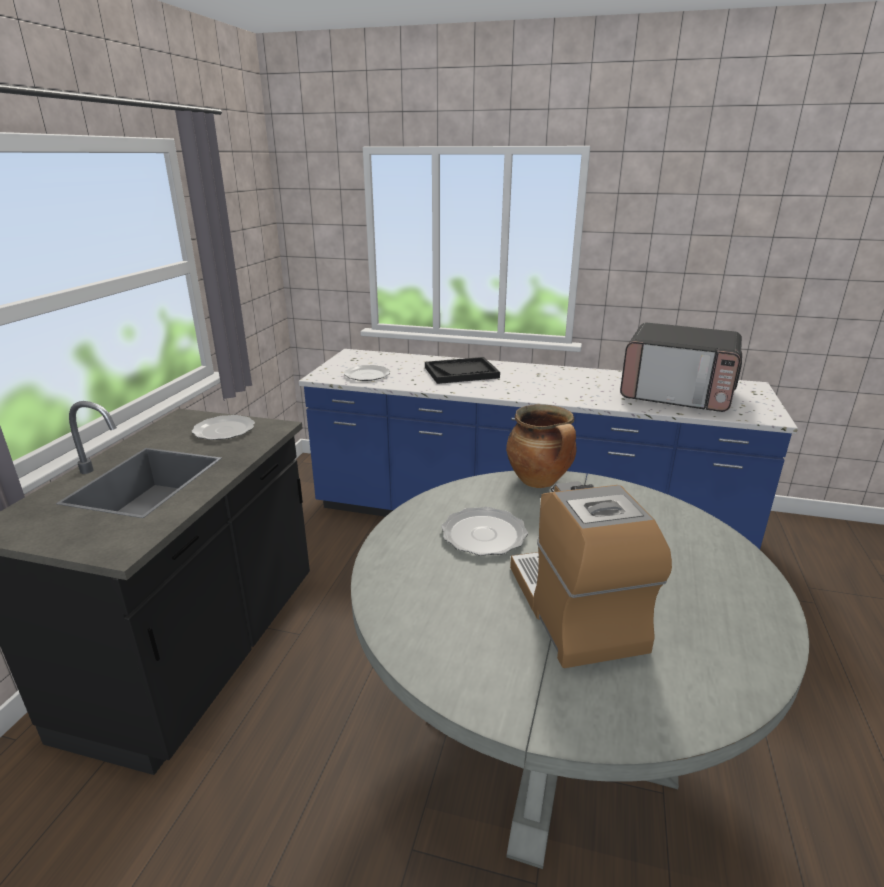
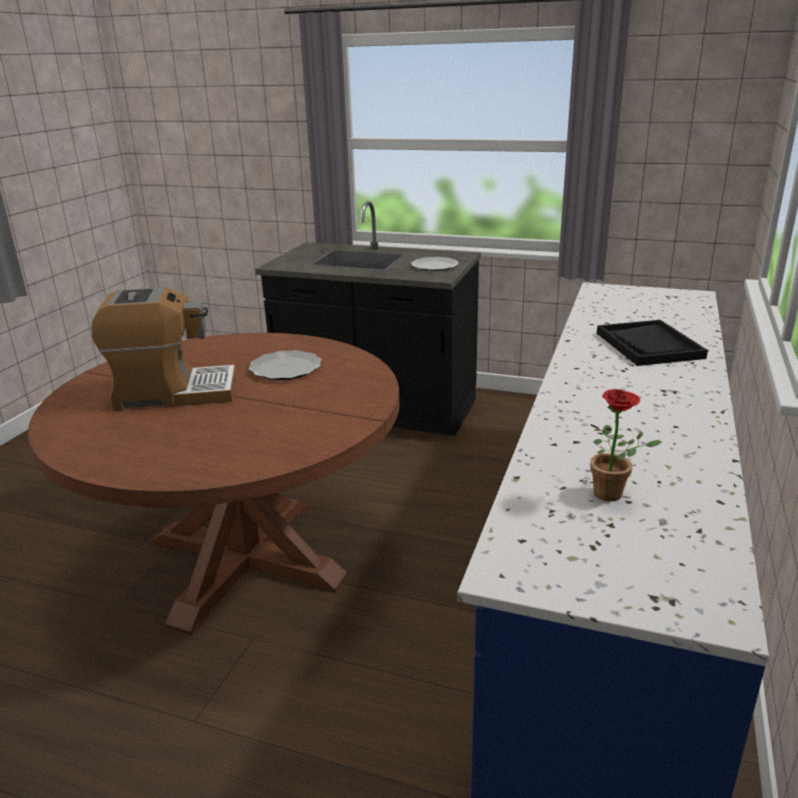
camera: 95 degrees right, 0 degrees up
plate [344,365,390,381] -> none
grey dining table [351,471,809,869] -> brown dining table [28,333,399,635]
cooking pot [506,404,577,488] -> none
microwave [620,323,742,412] -> potted plant [590,389,662,502]

